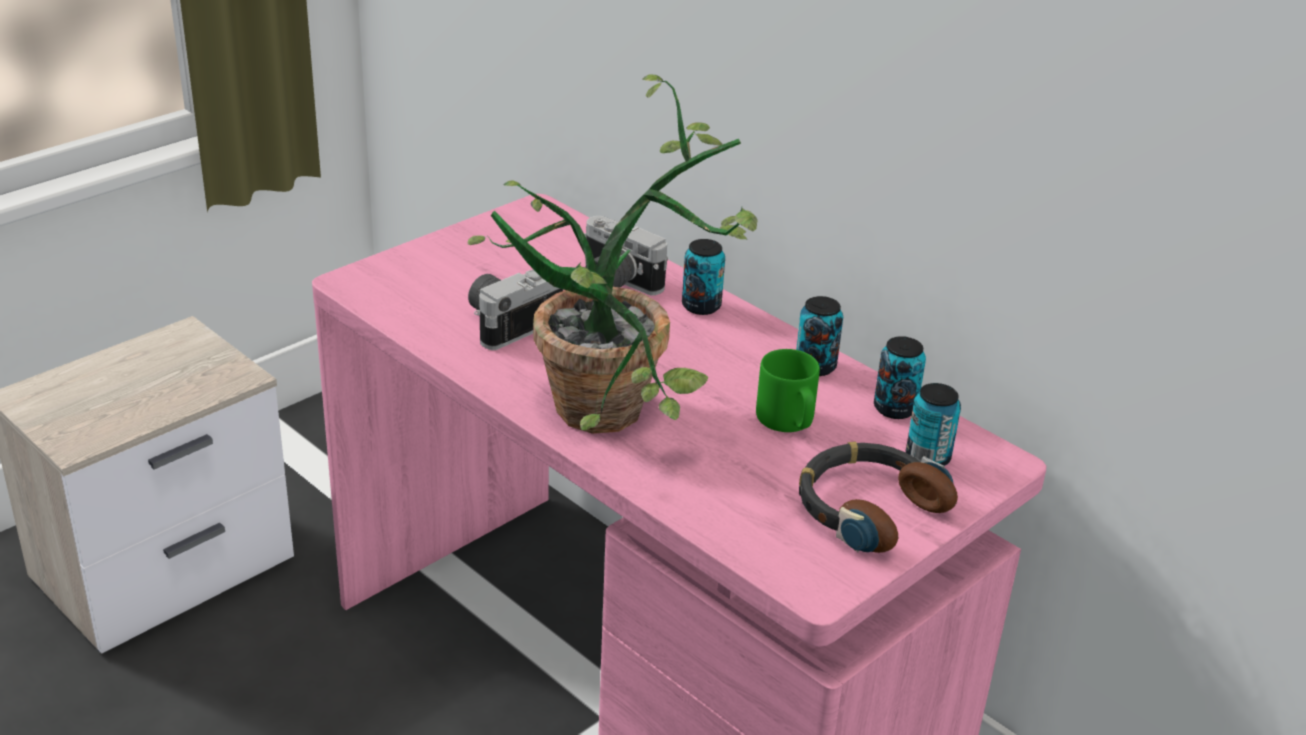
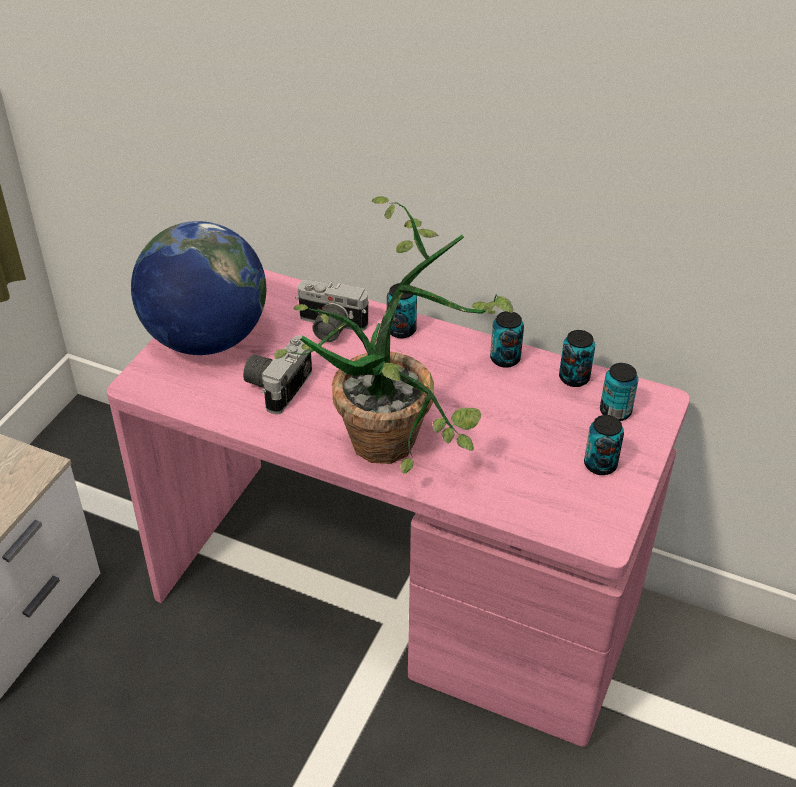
camera: 20 degrees left, 10 degrees up
green mug [756,349,820,432] -> none
headphones [799,442,958,553] -> can [584,415,624,475]
none -> globe [131,221,266,355]

